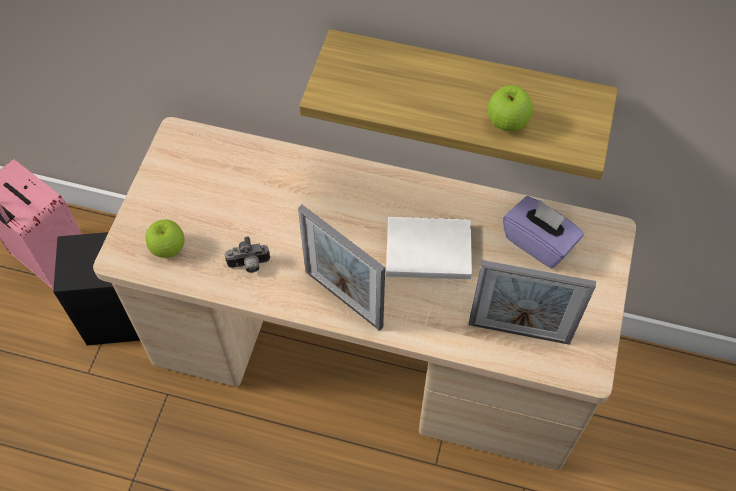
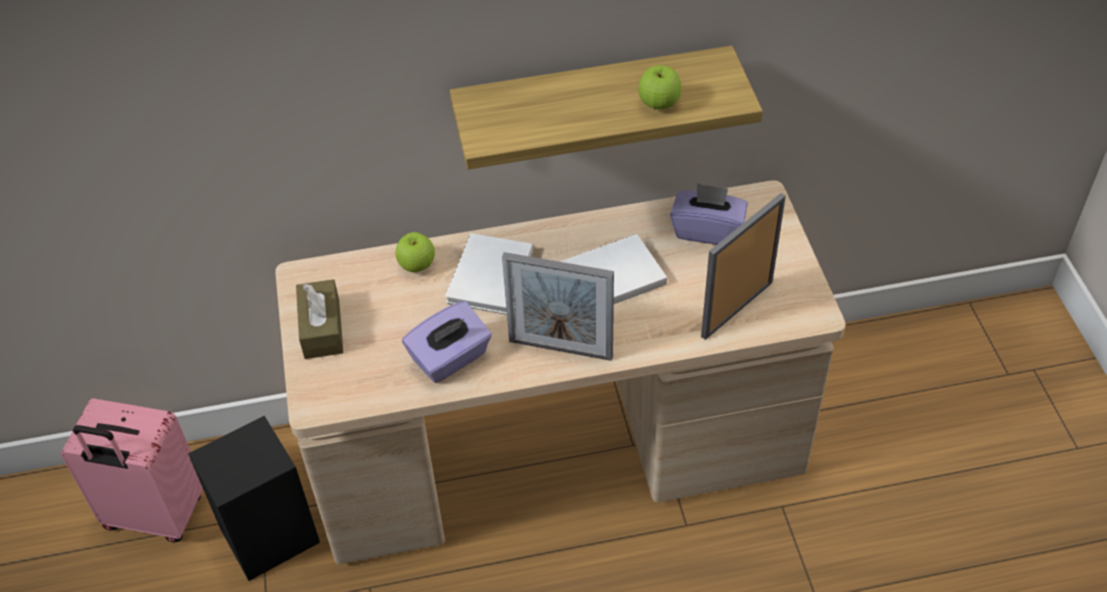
camera: 25 degrees left, 10 degrees down
apple [146,219,185,258] -> apple moved to [396,232,435,272]
camera [225,237,270,273] -> purple tissue box [402,301,492,383]
picture frame [469,260,596,345] -> picture frame turned 150 degrees clockwise [701,193,786,340]
none -> brown tissue box [296,279,344,359]
none -> white book [445,233,533,315]

